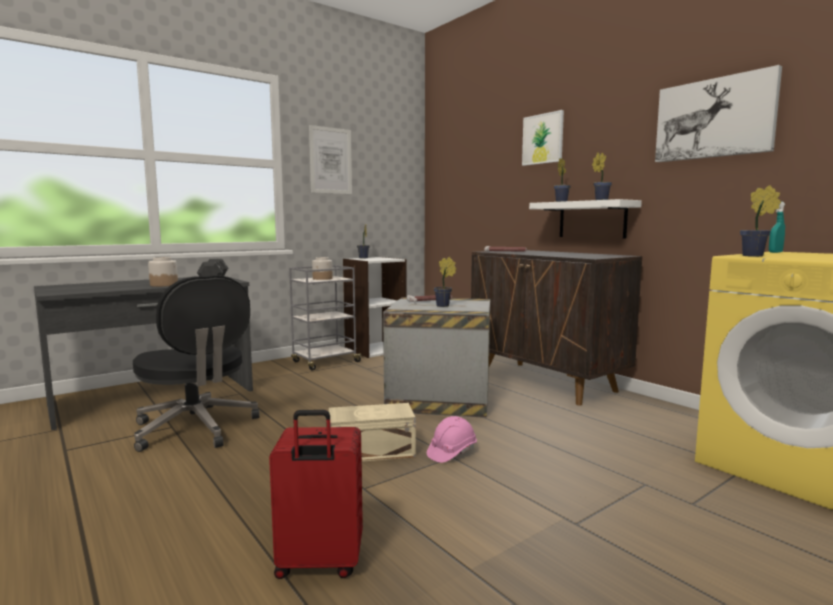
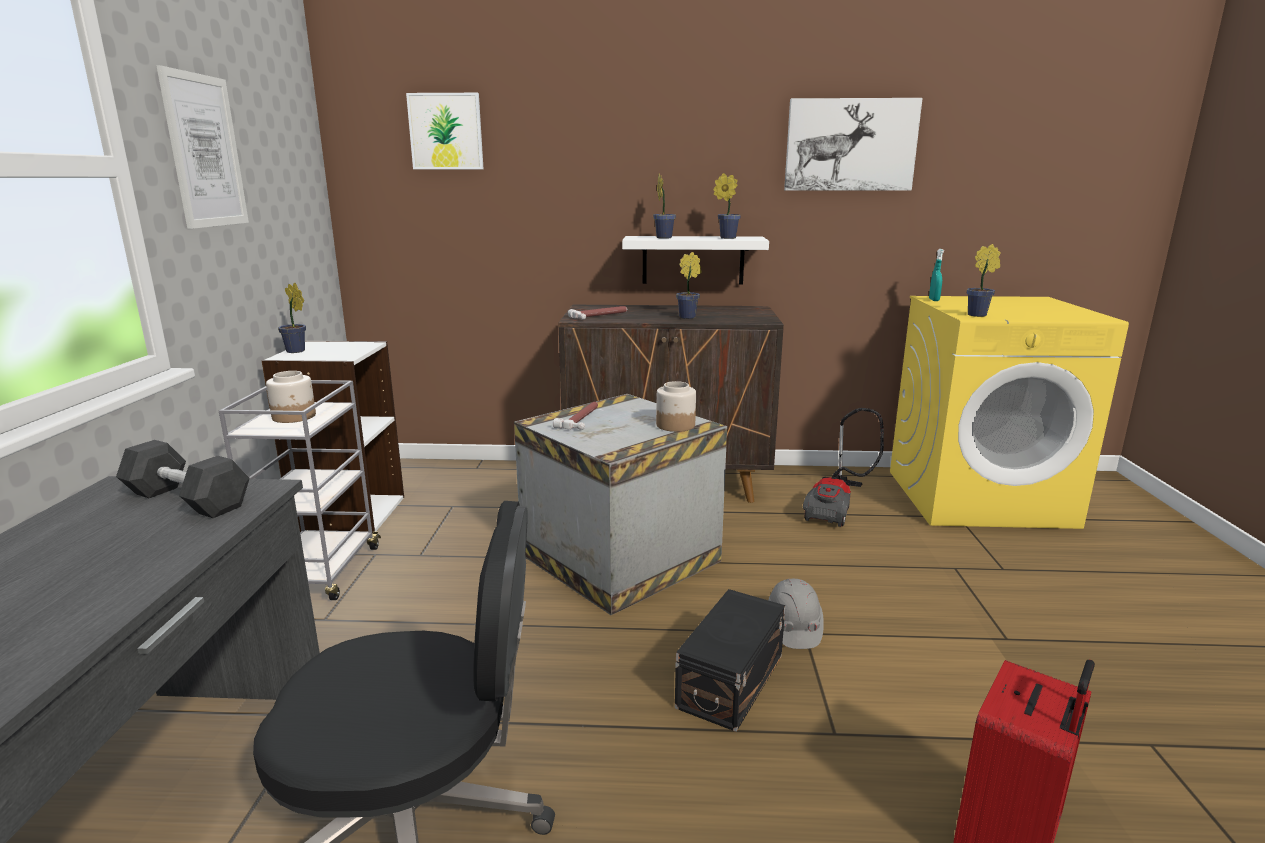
camera: 50 degrees left, 10 degrees up
jar [148,257,178,287] -> jar moved to [656,381,696,432]
beige storage box [329,403,416,462] -> black storage box [675,589,785,732]
pink hard hat [427,416,477,463] -> grey hard hat [769,579,824,649]
potted plant [434,257,456,307] -> potted plant moved to [676,252,701,319]
picture [522,110,564,166] -> picture moved to [406,93,484,169]
none -> vacuum cleaner [803,408,884,527]

